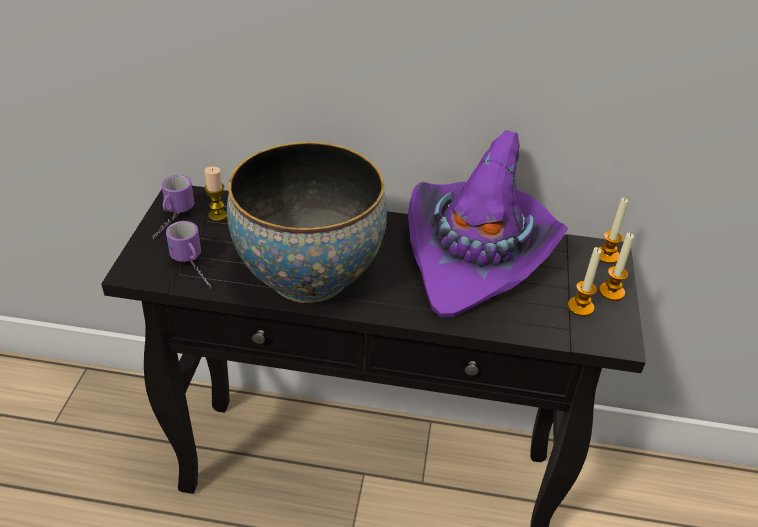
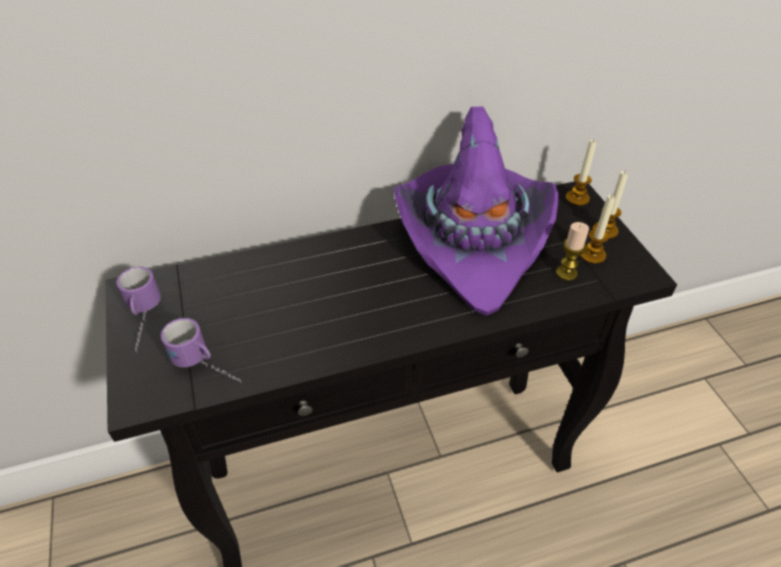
camera: 25 degrees left, 5 degrees up
candle [204,167,227,222] -> candle moved to [556,222,589,281]
bowl [227,142,387,303] -> none

